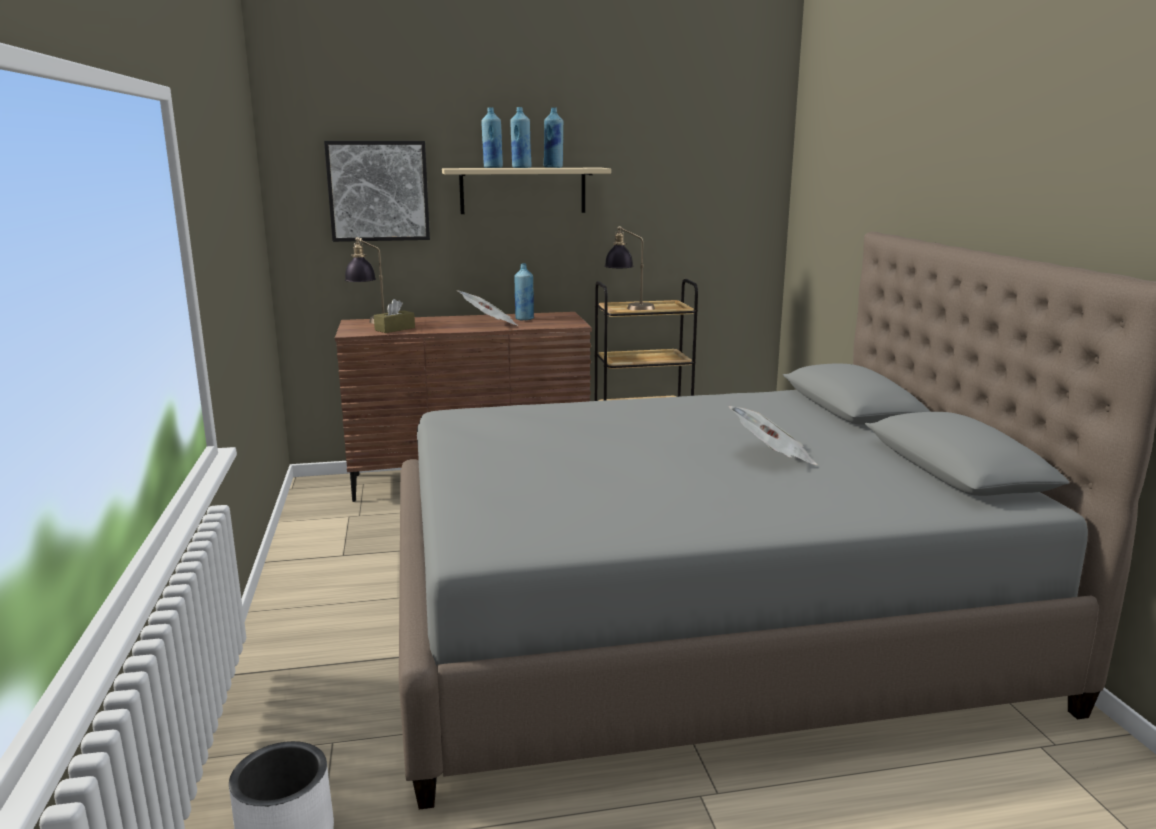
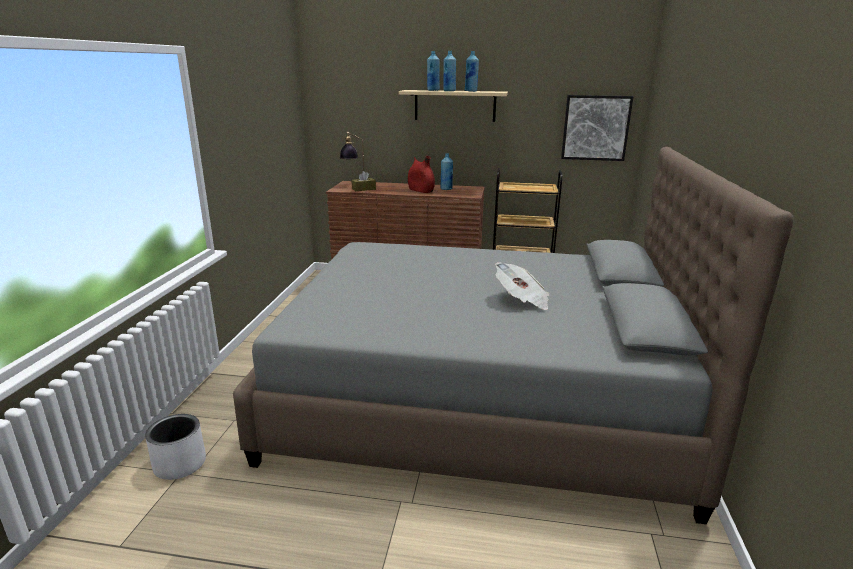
camera: 20 degrees right, 5 degrees up
picture [324,141,430,242] -> picture moved to [561,95,633,161]
newspaper [457,290,517,325] -> red vase [408,156,435,193]
table lamp [604,226,655,310] -> none

